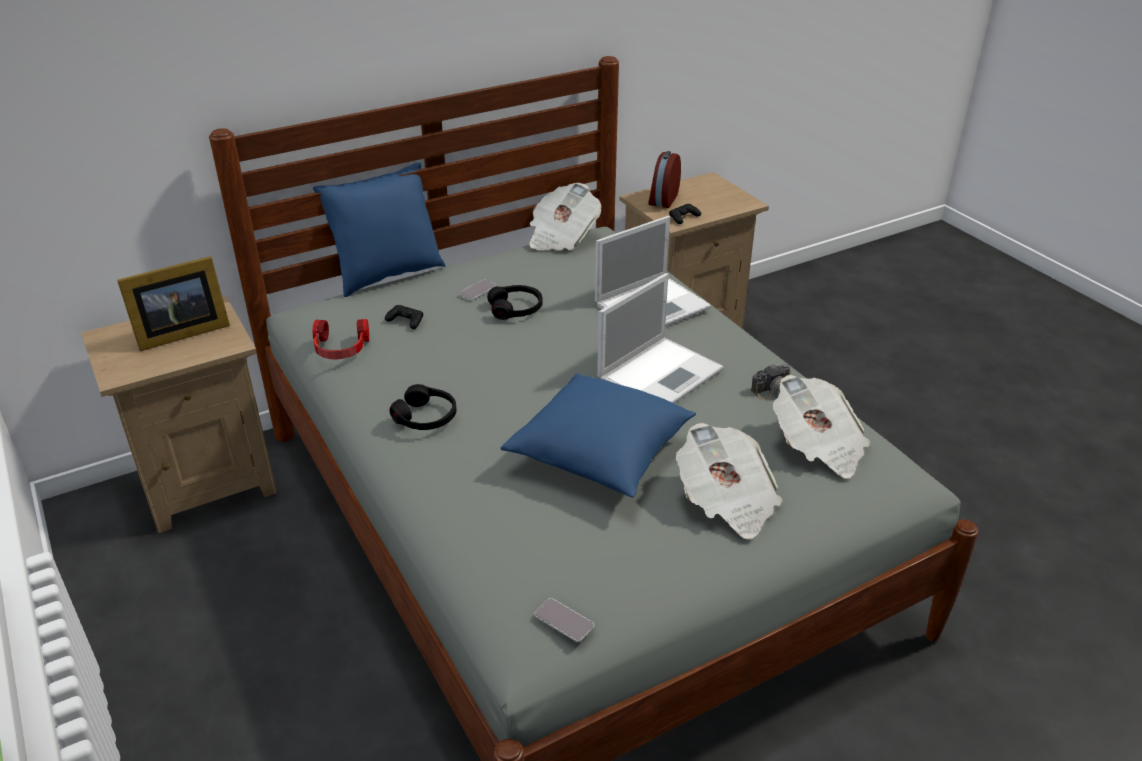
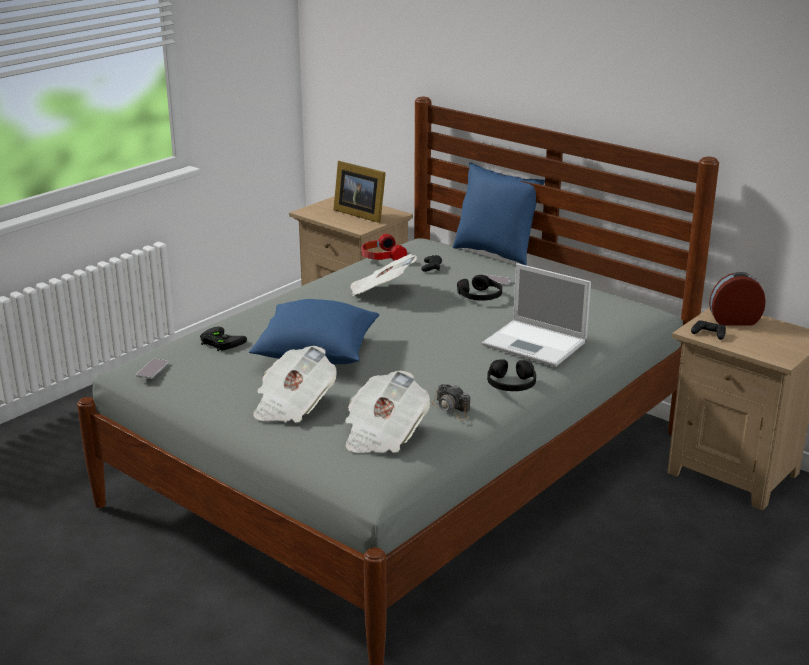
camera: 70 degrees right, 10 degrees down
black headphones [390,384,457,430] -> black headphones moved to [487,359,536,391]
newspaper [529,183,601,250] -> newspaper moved to [351,254,417,296]
laptop [597,273,724,403] -> none
none -> black game controller [200,327,247,351]

